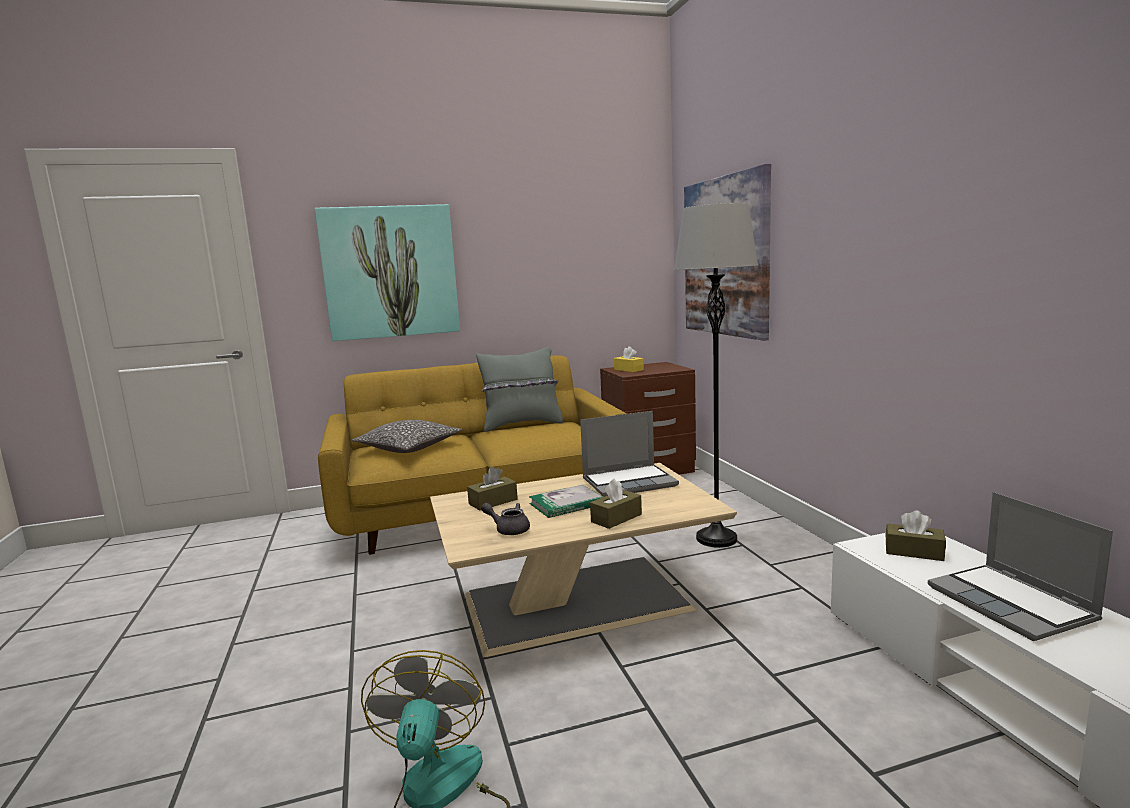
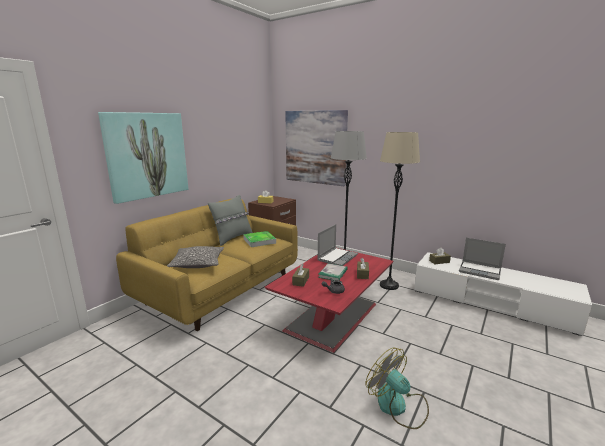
camera: 40 degrees left, 5 degrees up
beige coffee table [430,463,737,657] -> red coffee table [265,248,394,353]
none -> tray [243,231,276,247]
none -> beige floor lamp [380,132,420,290]

